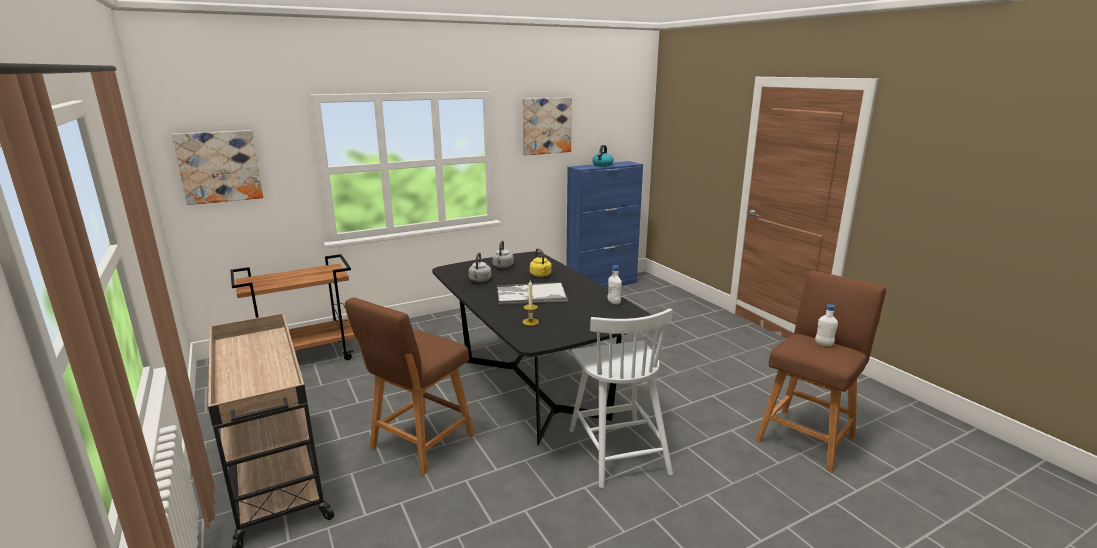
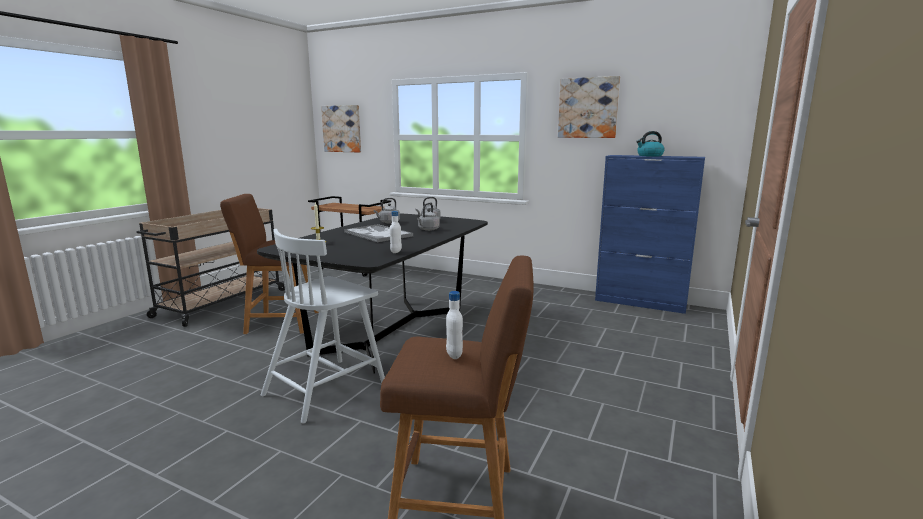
camera: 55 degrees right, 5 degrees down
yellow kettle [530,248,552,277] -> grey kettle [417,203,440,231]

